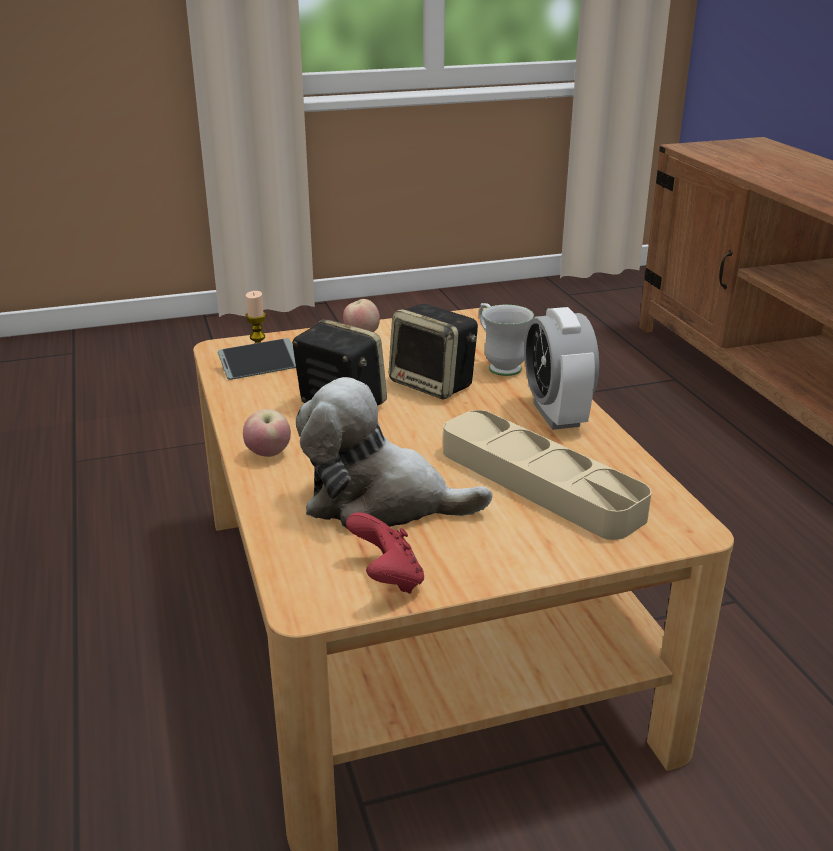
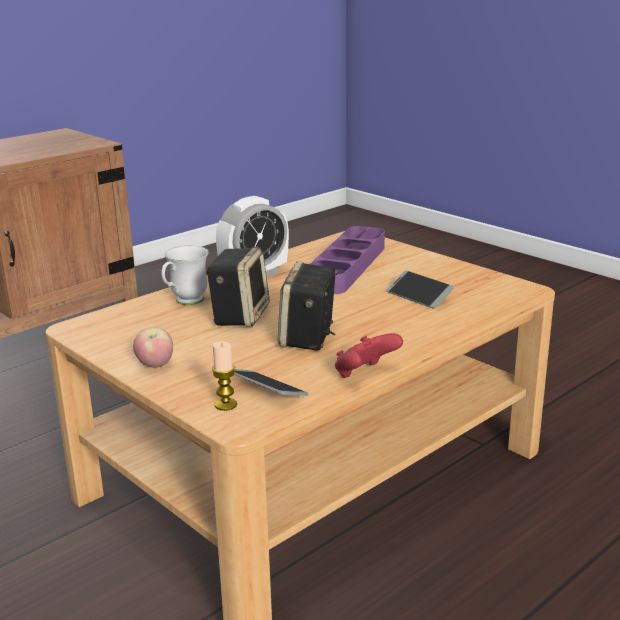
camera: 115 degrees left, 5 degrees down
apple [243,409,291,457] -> none
plush toy [296,377,492,528] -> phone [386,271,454,309]
red game controller [346,512,424,594] -> red game controller moved to [335,333,403,378]
beige tray [443,410,652,540] -> purple tray [310,226,385,294]

